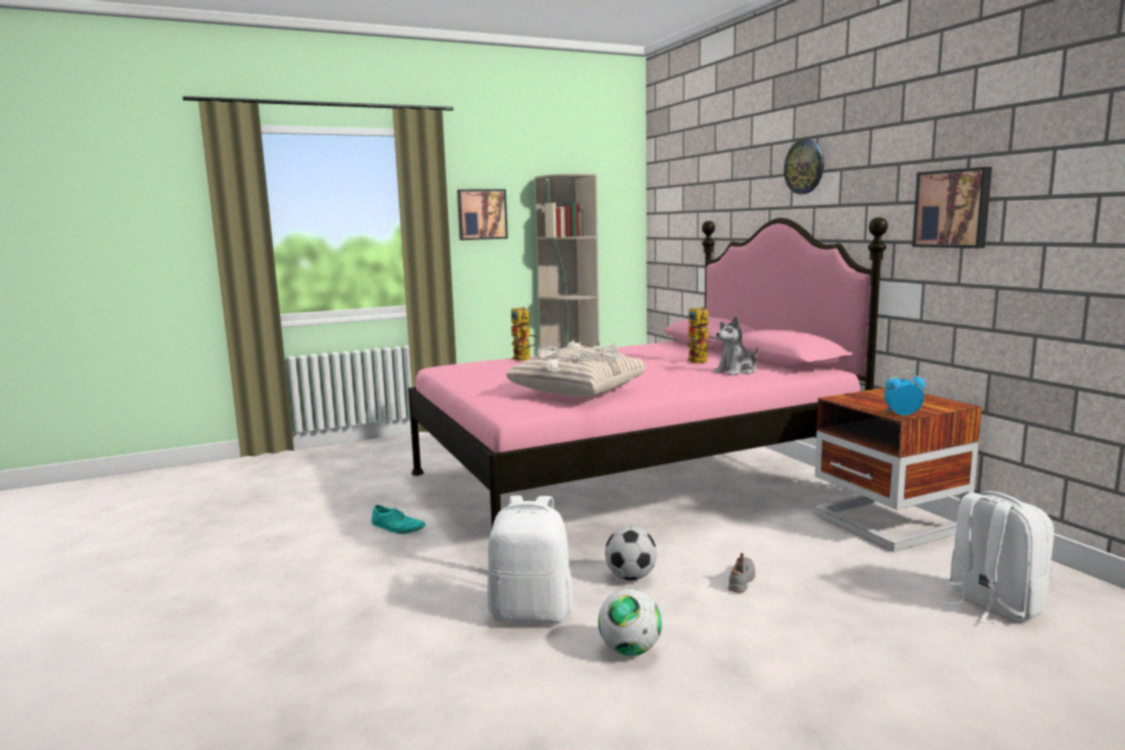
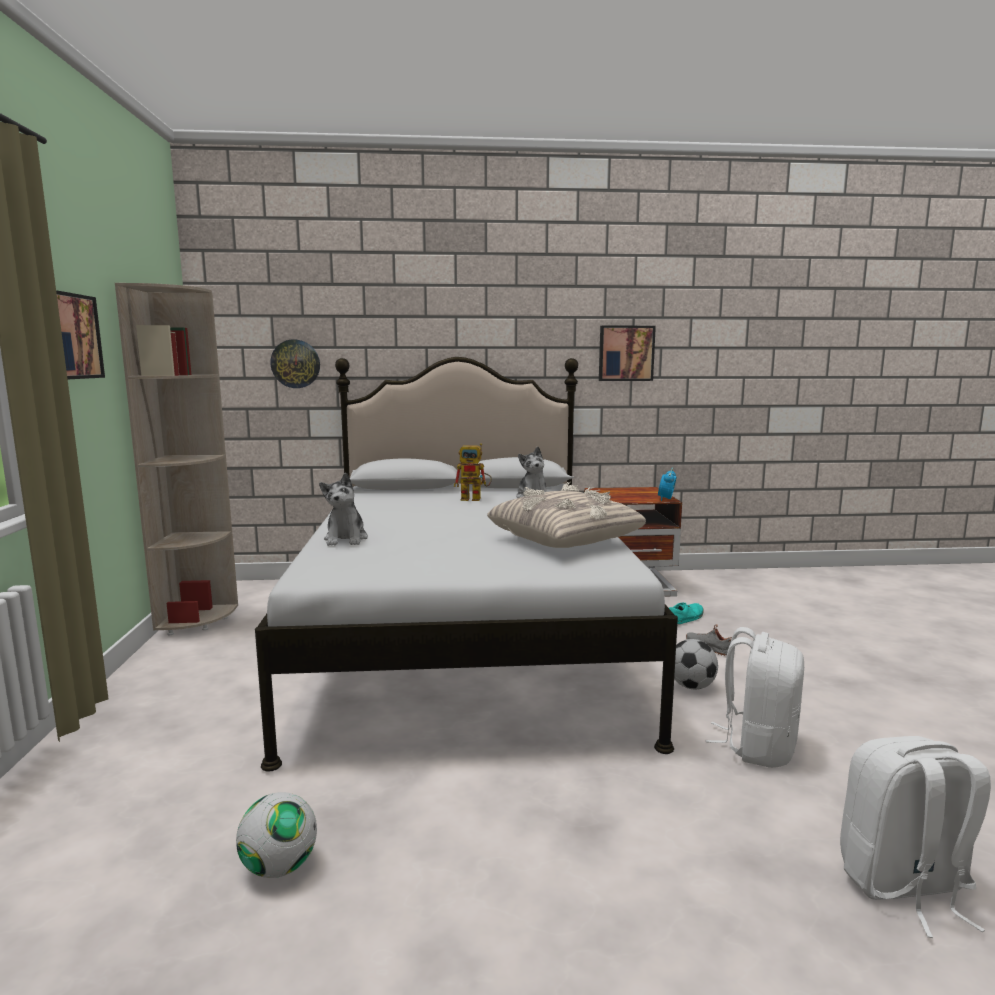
camera: 70 degrees left, 0 degrees up
turquoise shoe [372,505,426,534] -> turquoise shoe moved to [669,602,704,624]
pink bed [408,217,888,528] -> white bed [255,357,678,772]
toy robot [511,307,540,361] -> plush toy [319,473,368,546]
football [598,589,662,656] -> football moved to [236,792,317,878]
wall clock [784,139,824,194] -> wall clock moved to [270,339,320,388]
white backpack [943,491,1054,623] -> white backpack moved to [840,736,991,938]

